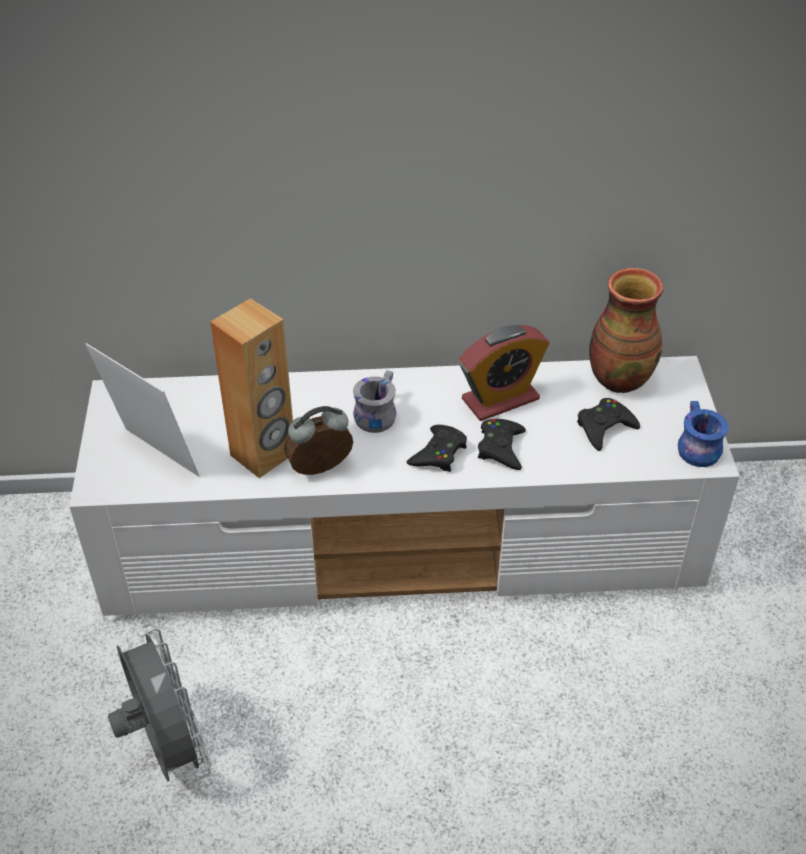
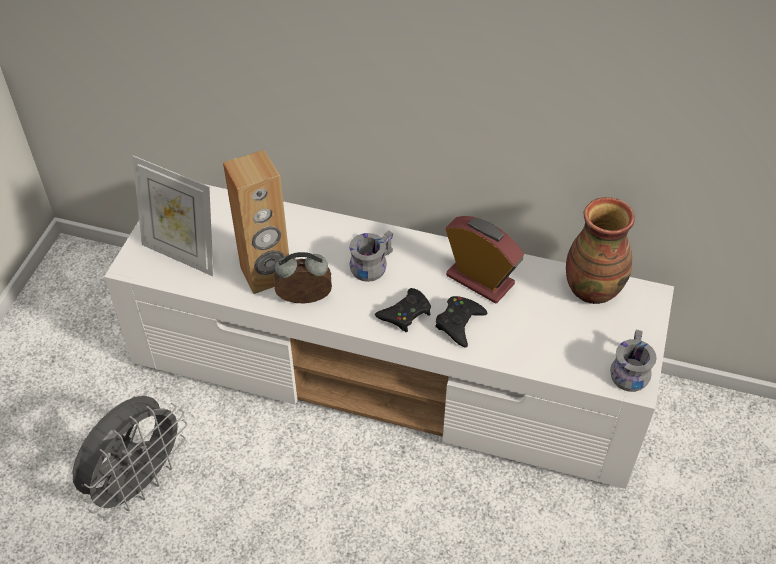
camera: 20 degrees right, 5 degrees up
picture frame [85,343,199,476] -> picture frame turned 150 degrees clockwise [132,156,214,276]
grey fan [108,624,211,781] -> grey fan turned 45 degrees clockwise [72,396,187,518]
alarm clock [459,325,550,421] -> alarm clock turned 135 degrees counterclockwise [446,216,524,303]
black game controller [577,398,640,451] -> none
blue mug [678,401,729,467] -> grey mug [610,330,657,392]

